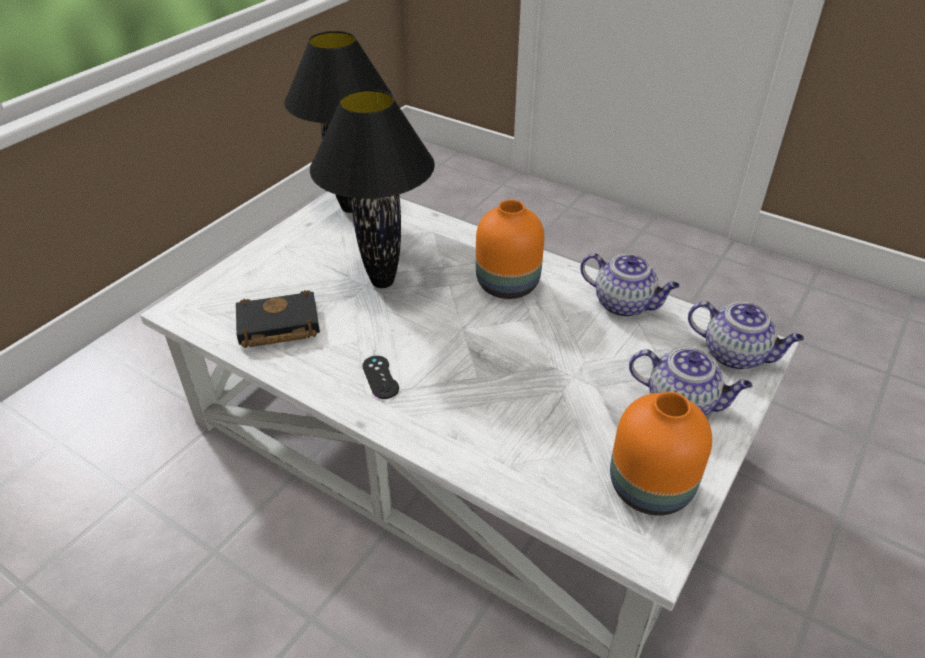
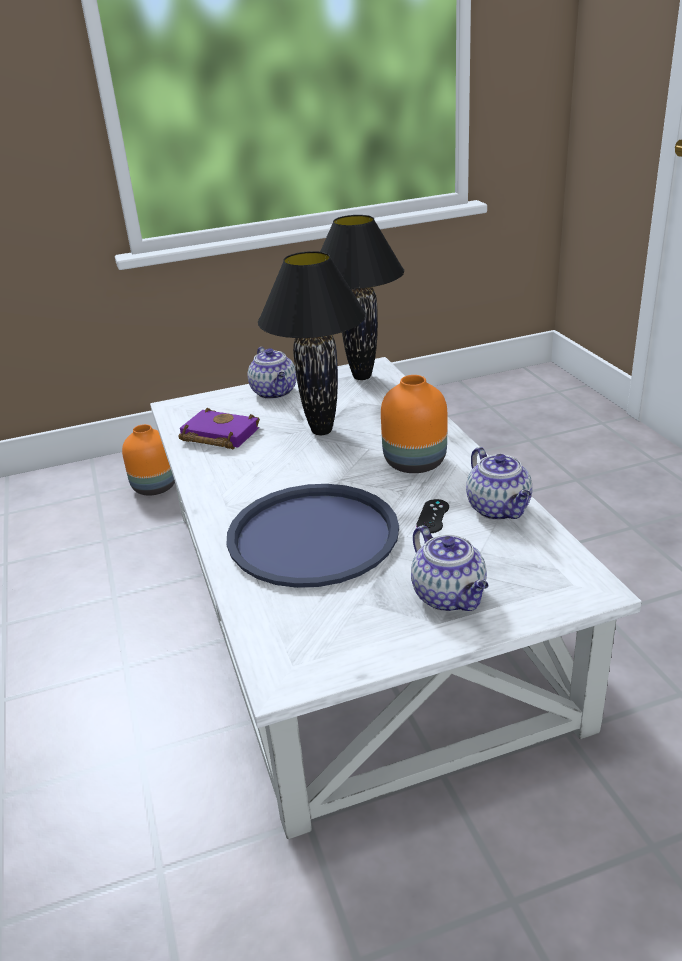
camera: 40 degrees right, 10 degrees down
black book [236,290,320,348] -> purple book [178,408,260,449]
black game controller [362,356,399,399] -> black game controller moved to [416,499,449,533]
orange vase [610,392,712,515] -> orange vase moved to [122,424,175,496]
teapot [688,301,804,370] -> teapot moved to [248,347,297,399]
none -> blue tray [227,484,399,588]

